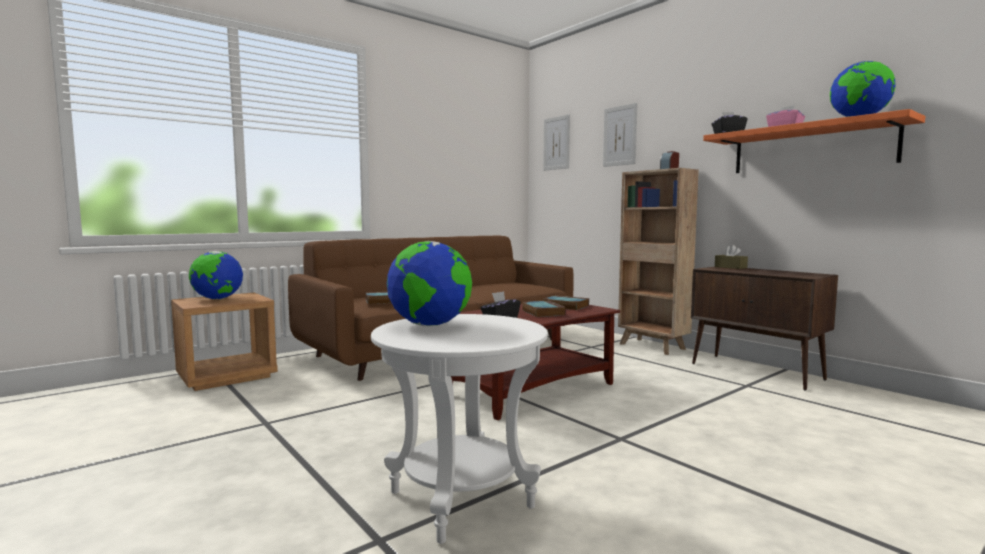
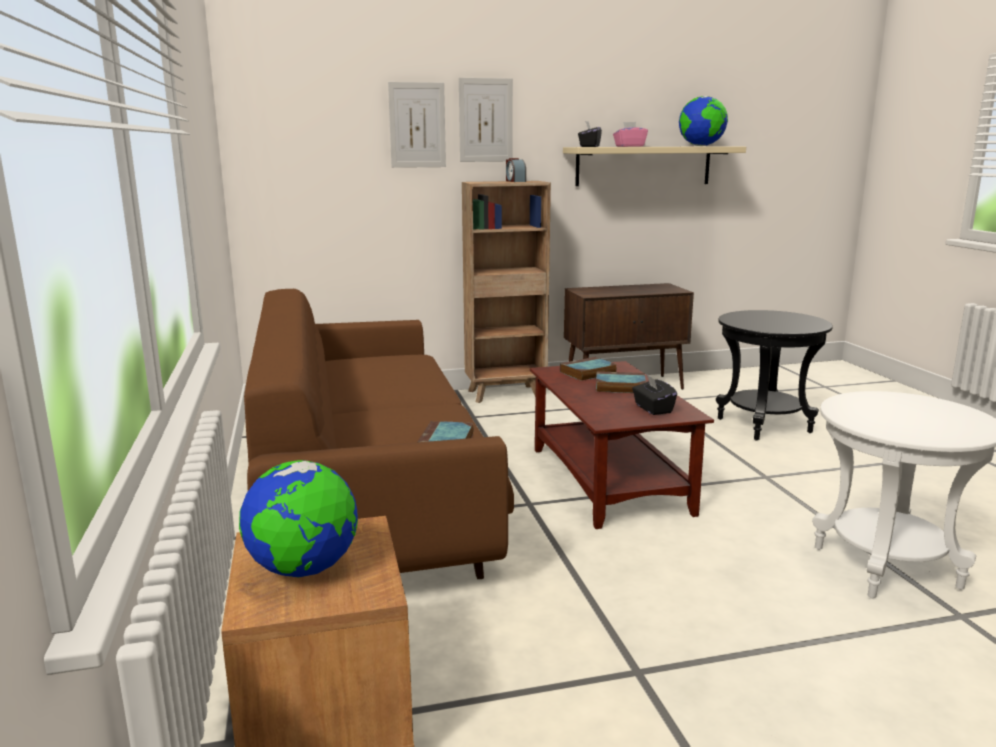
camera: 65 degrees left, 10 degrees up
globe [387,241,472,326] -> none
picture [543,114,570,171] -> picture moved to [459,78,513,162]
orange shelf [703,109,925,173] -> beige shelf [563,146,746,186]
brown tissue box [715,245,748,269] -> none
none -> black side table [716,310,833,441]

